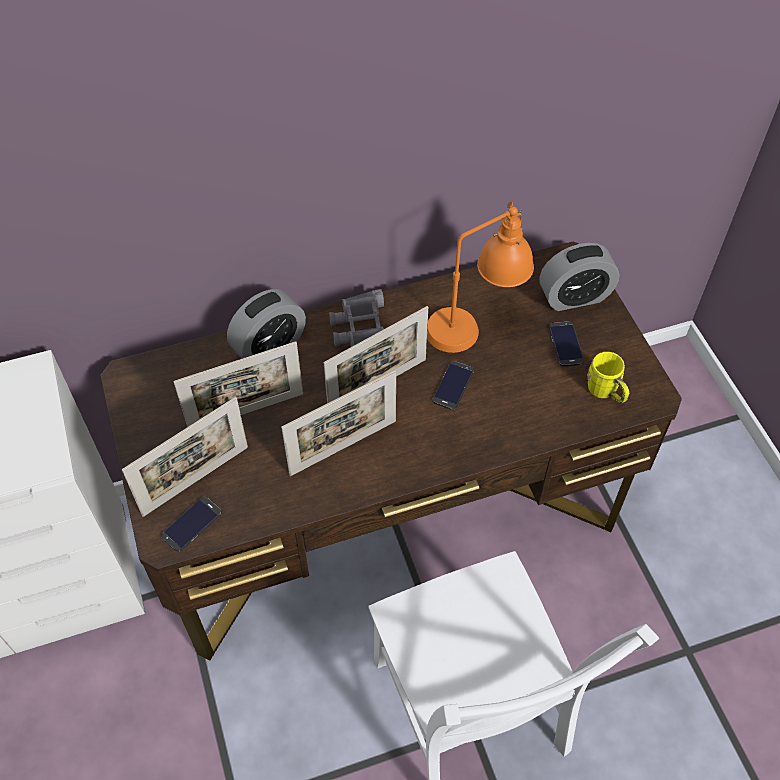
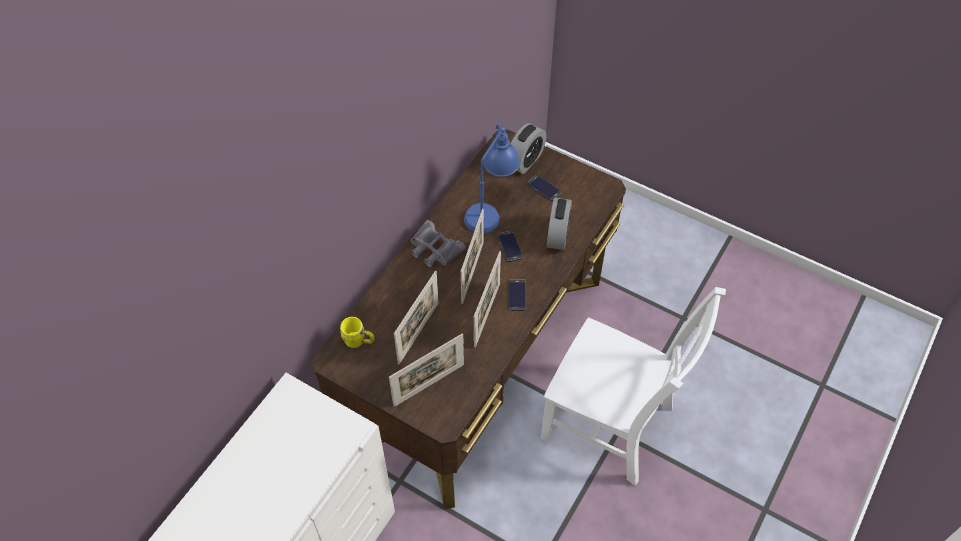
camera: 40 degrees left, 0 degrees up
picture frame [122,397,248,517] -> picture frame turned 45 degrees clockwise [389,333,464,407]
phone [161,497,221,552] -> phone moved to [509,279,526,311]
alarm clock [227,289,306,359] -> alarm clock moved to [547,197,572,250]
orange table lamp [427,202,534,353] -> blue table lamp [464,125,520,233]
yellow mug [587,352,629,403] -> yellow mug moved to [340,317,375,348]

